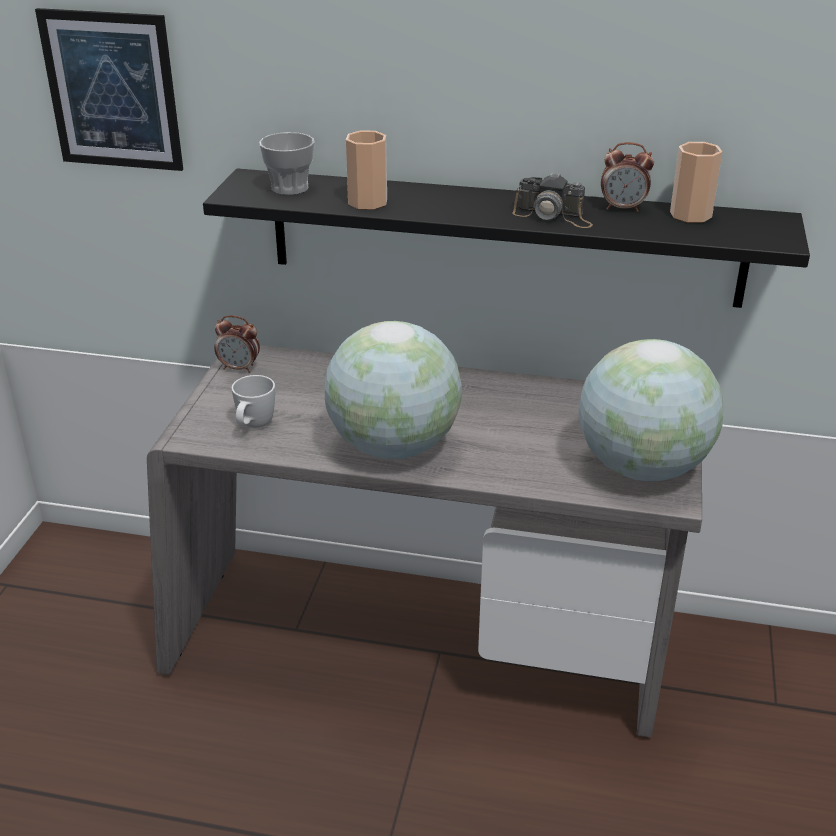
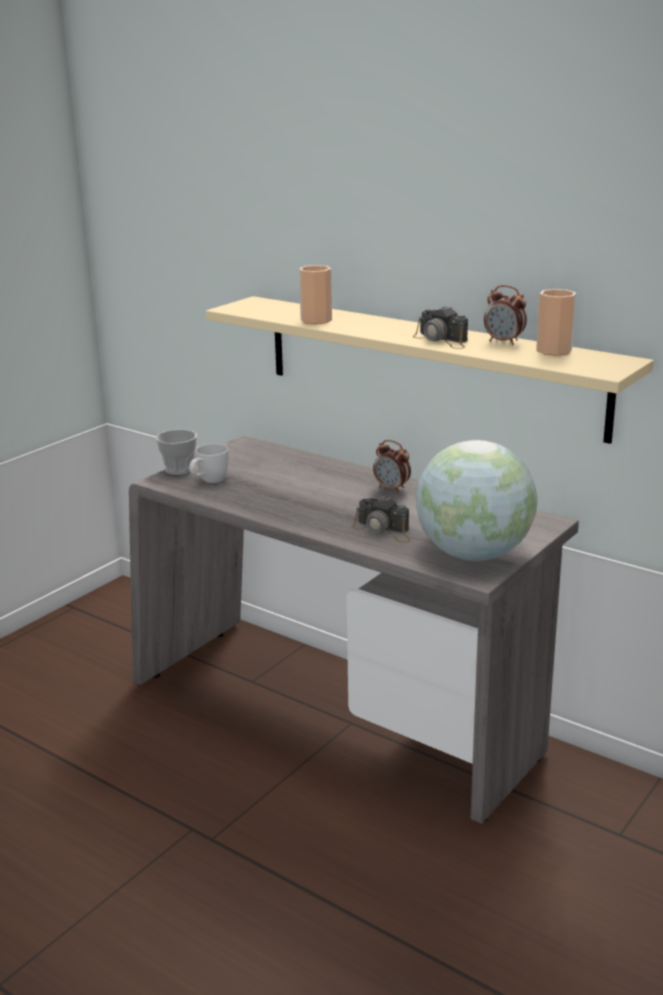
camera: 25 degrees right, 10 degrees down
picture [35,8,183,171] -> none
black shelf [203,168,810,308] -> beige shelf [206,296,654,444]
alarm clock [214,315,260,373] -> alarm clock moved to [373,440,411,493]
cup [259,132,315,195] -> cup moved to [156,429,197,475]
globe [325,321,462,459] -> none
none -> camera [352,496,411,543]

